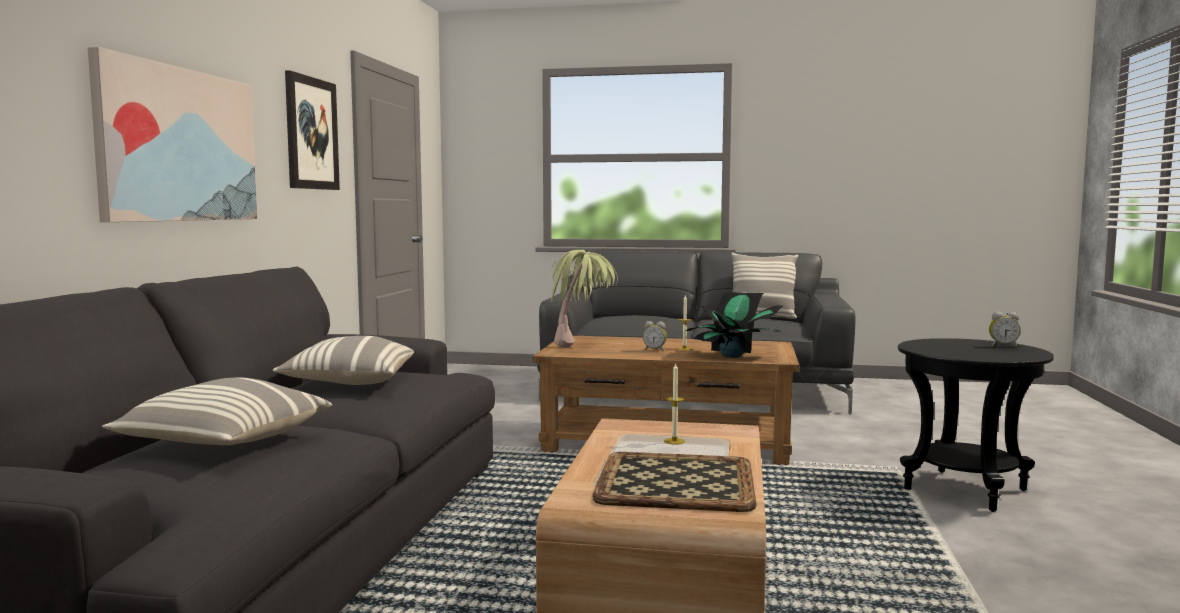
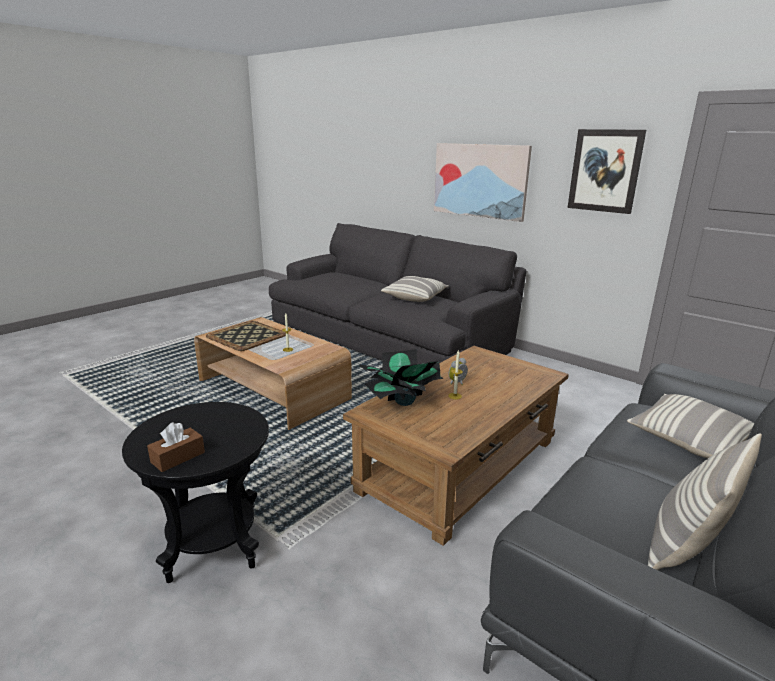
camera: 120 degrees right, 15 degrees up
pillow [102,378,332,445] -> pillow moved to [627,394,754,458]
potted plant [550,250,618,348] -> none
alarm clock [989,312,1021,347] -> brown tissue box [147,422,205,472]

